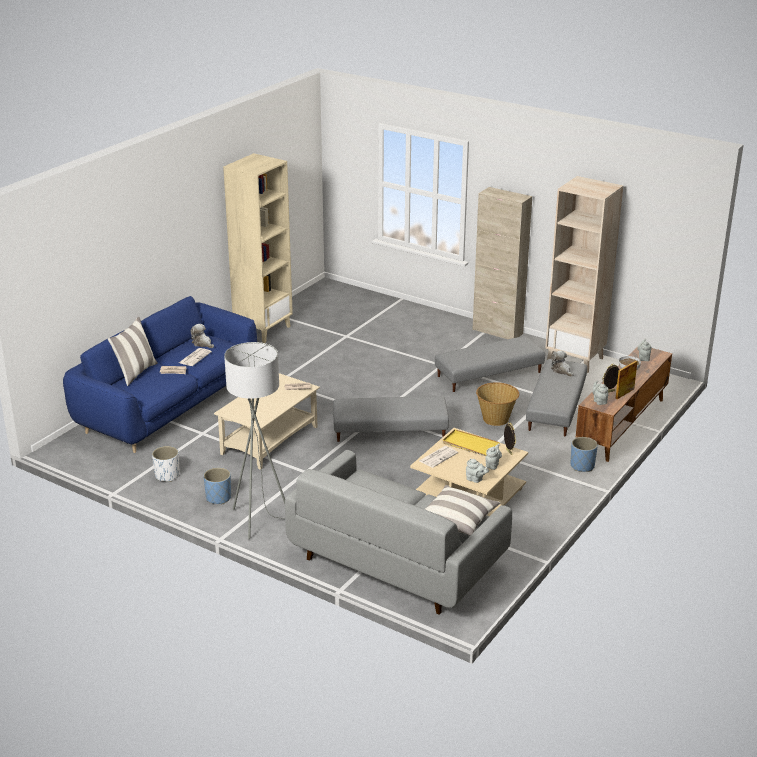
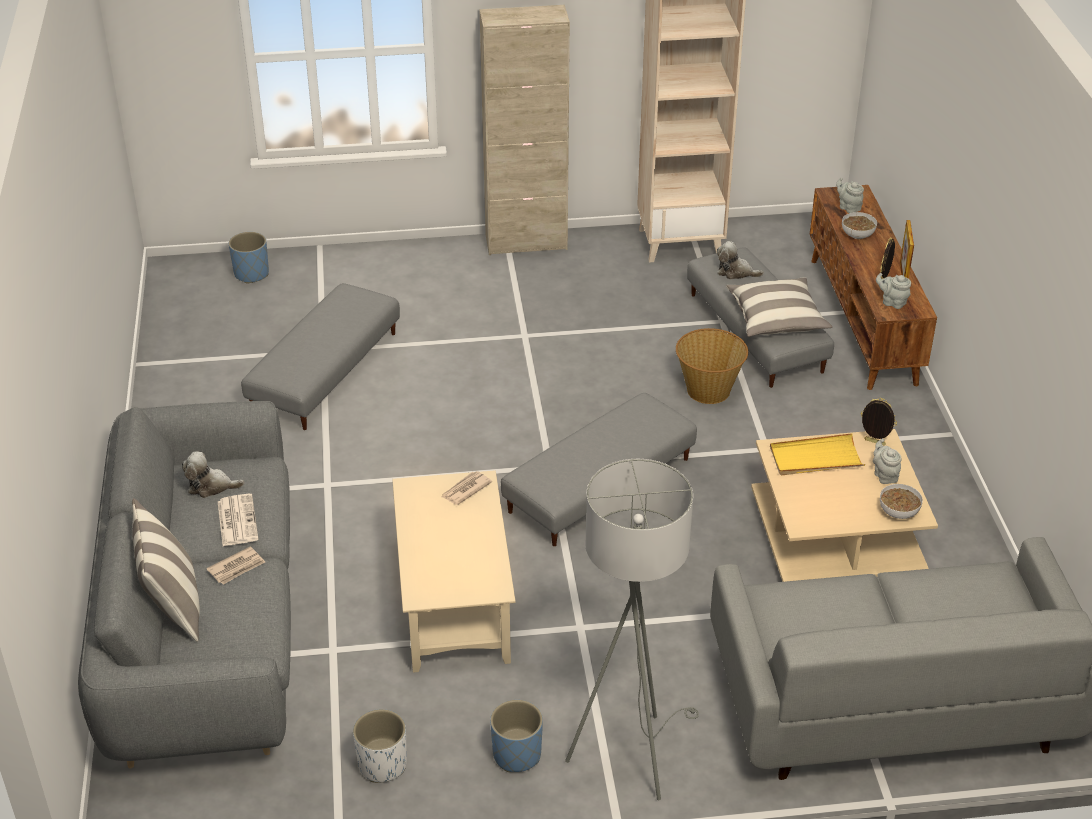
camera: 40 degrees left, 10 degrees up
blue sofa [63,296,257,453] -> grey sofa [78,401,291,768]
beige bookcase [223,153,293,343] -> none
newspaper [419,446,458,468] -> none
pillow [425,485,500,536] -> pillow moved to [726,277,832,337]
grey ottoman [435,336,545,392] -> grey ottoman moved to [241,283,400,430]
grey teapot [466,458,489,483] -> bowl [880,484,923,519]
blue planter [570,437,598,472] -> blue planter moved to [229,232,269,284]

